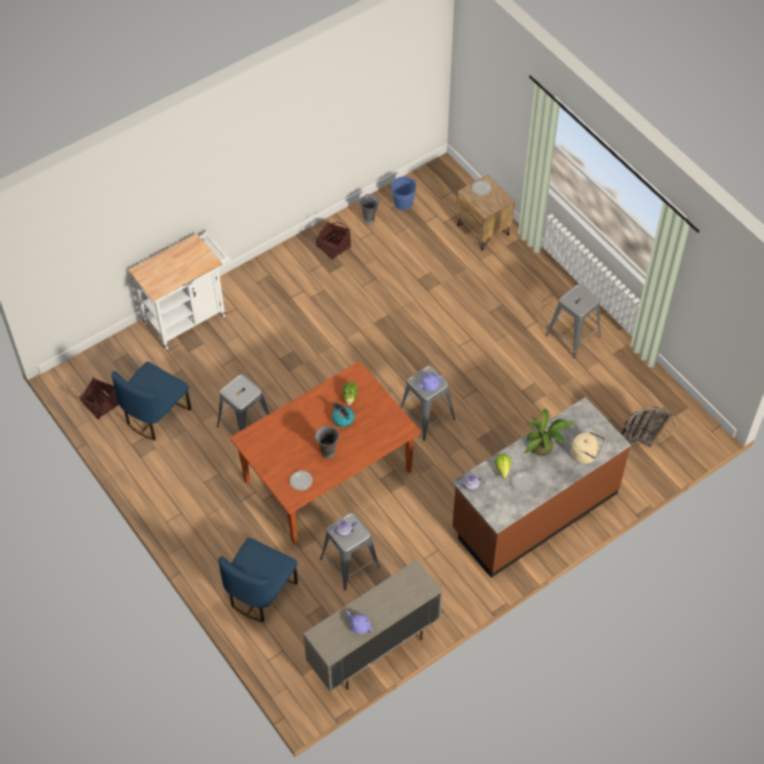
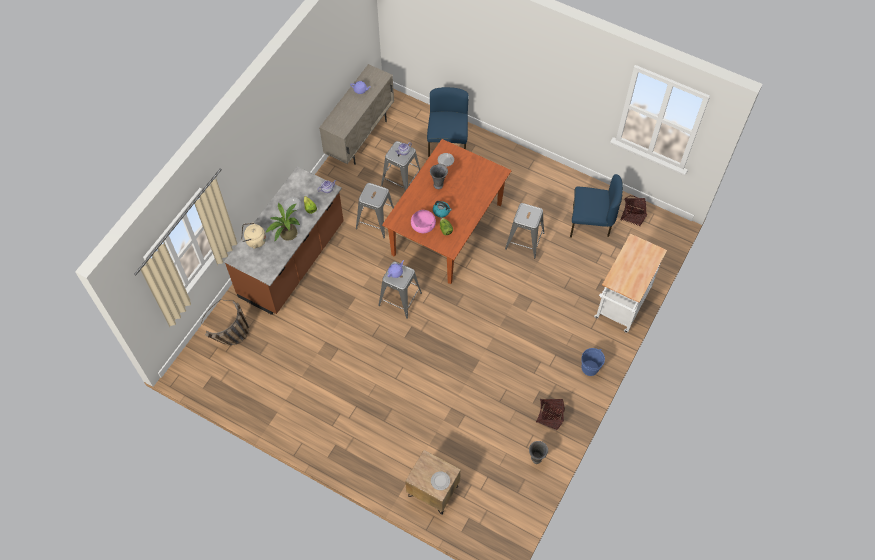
camera: 155 degrees right, 5 degrees up
blue chair [112,362,191,441] -> blue chair turned 90 degrees clockwise [570,174,623,238]
blue bucket [390,176,416,210] -> blue bucket moved to [581,348,605,376]
grey stool [546,284,601,359] -> grey stool moved to [356,183,394,238]
none -> pink bowl [411,210,436,233]

